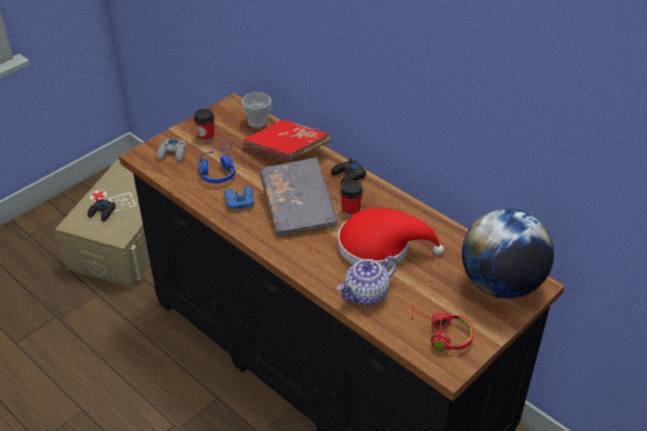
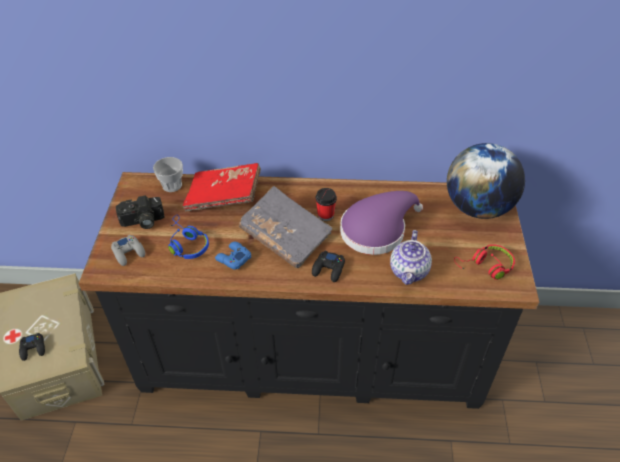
camera: 40 degrees left, 5 degrees up
cup [194,108,215,142] -> camera [116,196,165,229]
black game controller [331,159,366,186] -> black game controller moved to [312,251,345,282]
red hat [338,208,444,268] -> purple hat [340,191,423,255]

